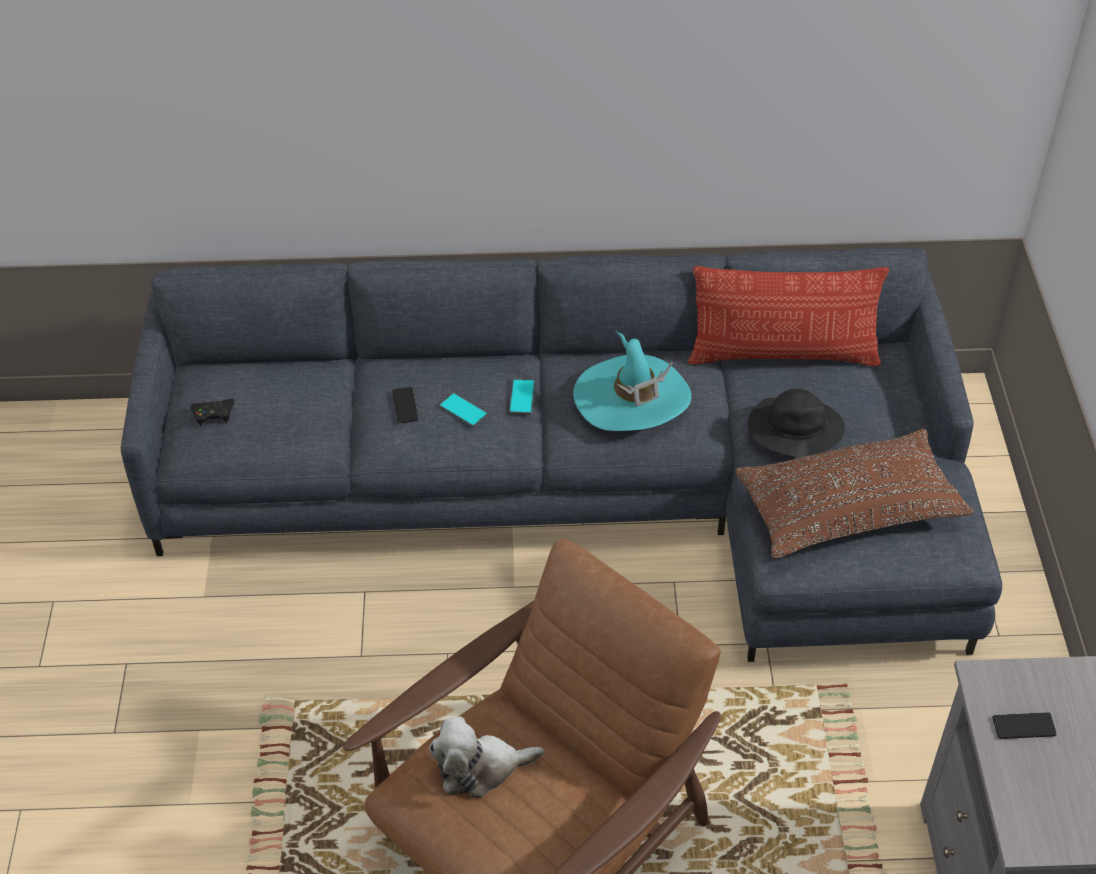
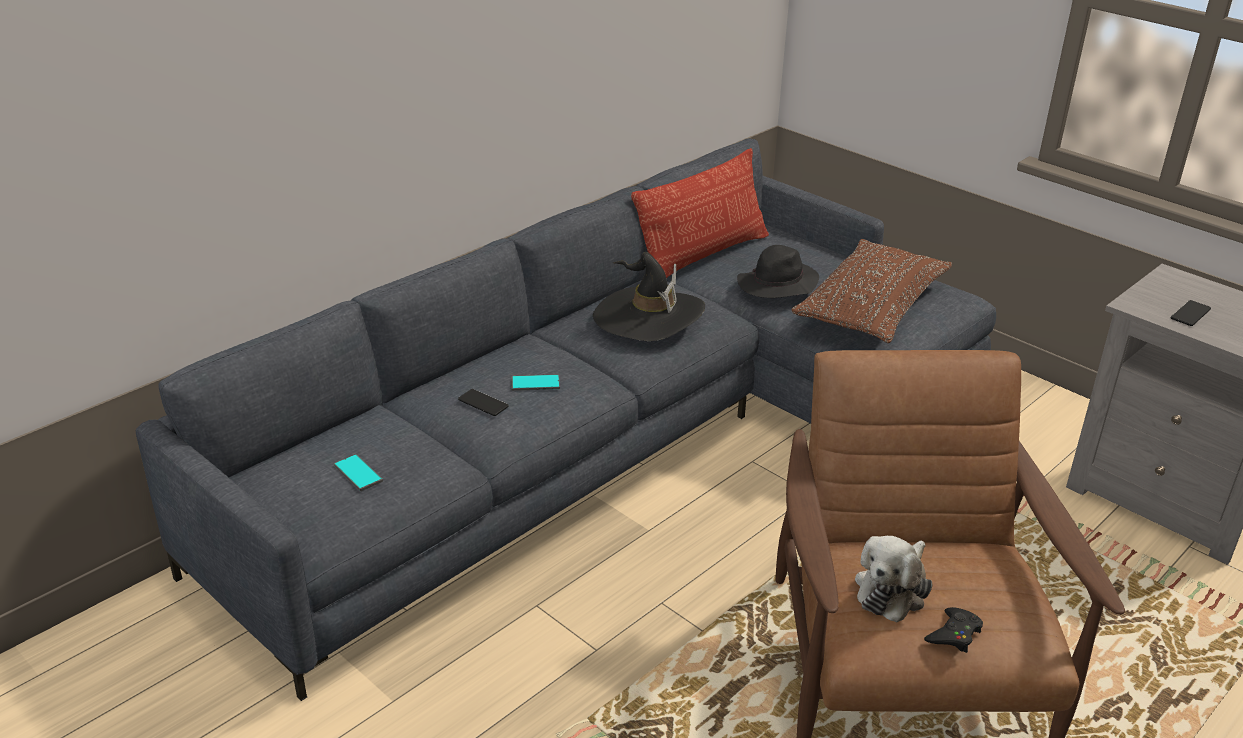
camera: 45 degrees left, 15 degrees down
black game controller [191,399,234,426] -> black game controller moved to [924,607,983,653]
phone [509,379,535,415] -> phone moved to [334,454,383,491]
turquoise hat [573,331,691,431] -> black hat [593,252,705,341]

